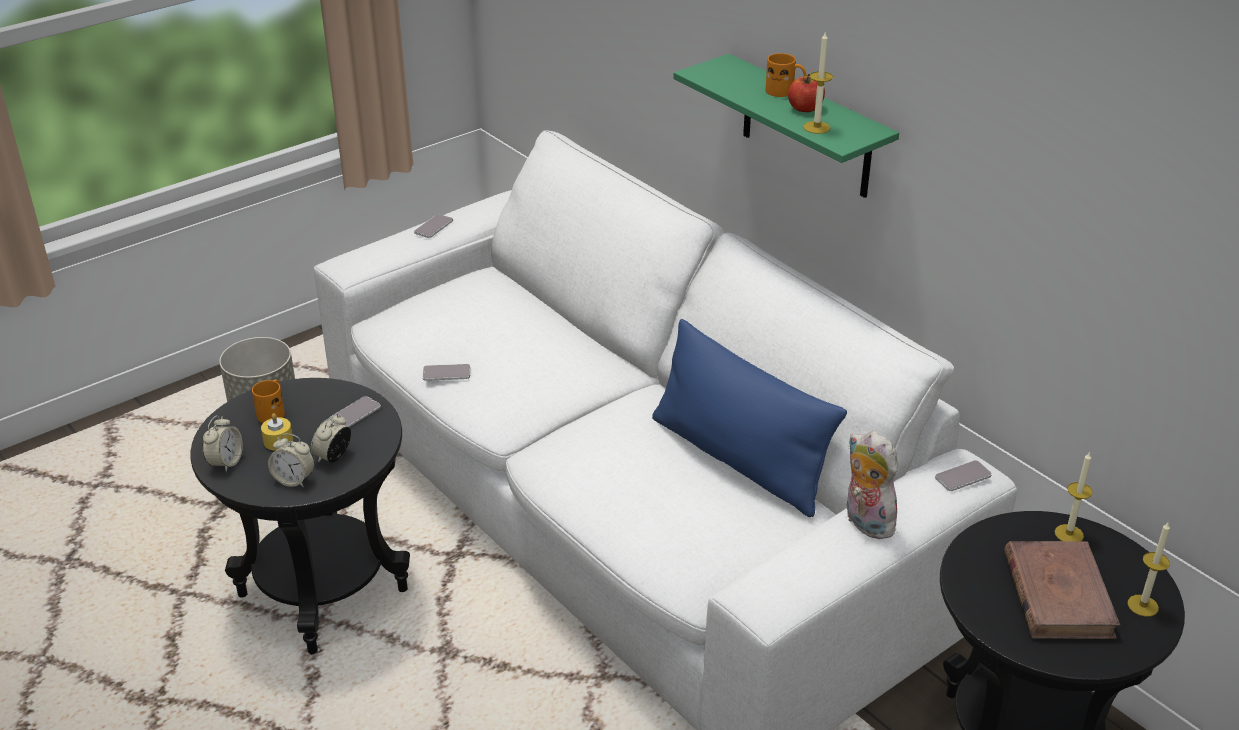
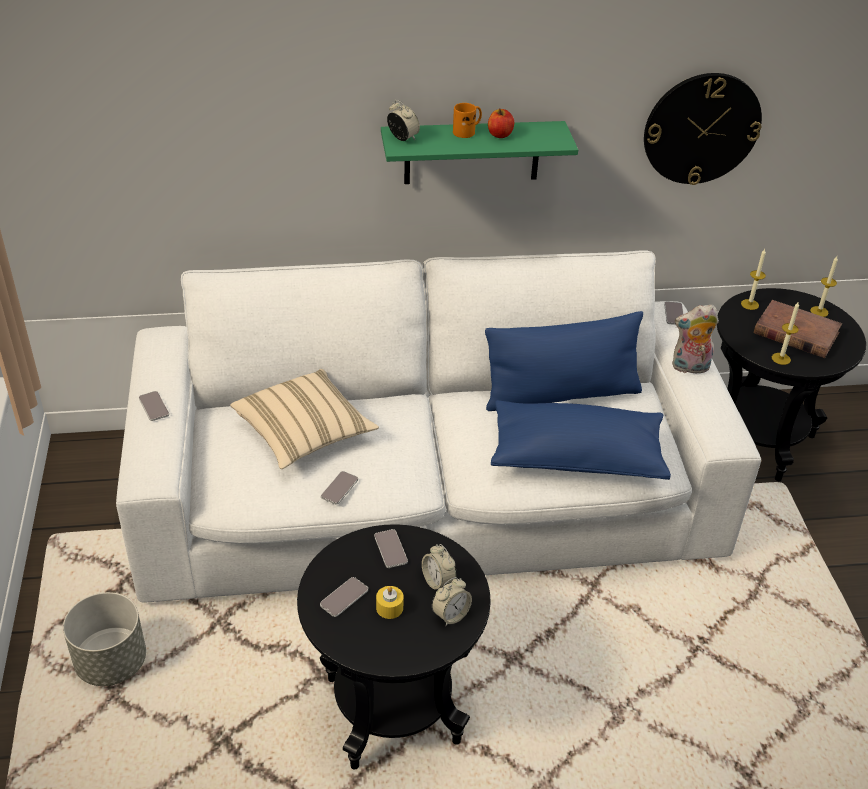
camera: 60 degrees left, 5 degrees up
alarm clock [202,415,243,472] -> alarm clock moved to [387,100,420,141]
orange mug [252,379,285,423] -> phone [320,577,368,617]
candle [803,31,833,134] -> candle moved to [772,302,799,365]
none -> beige pillow [230,369,379,469]
none -> blue pillow [491,400,671,480]
none -> wall clock [644,73,762,185]

